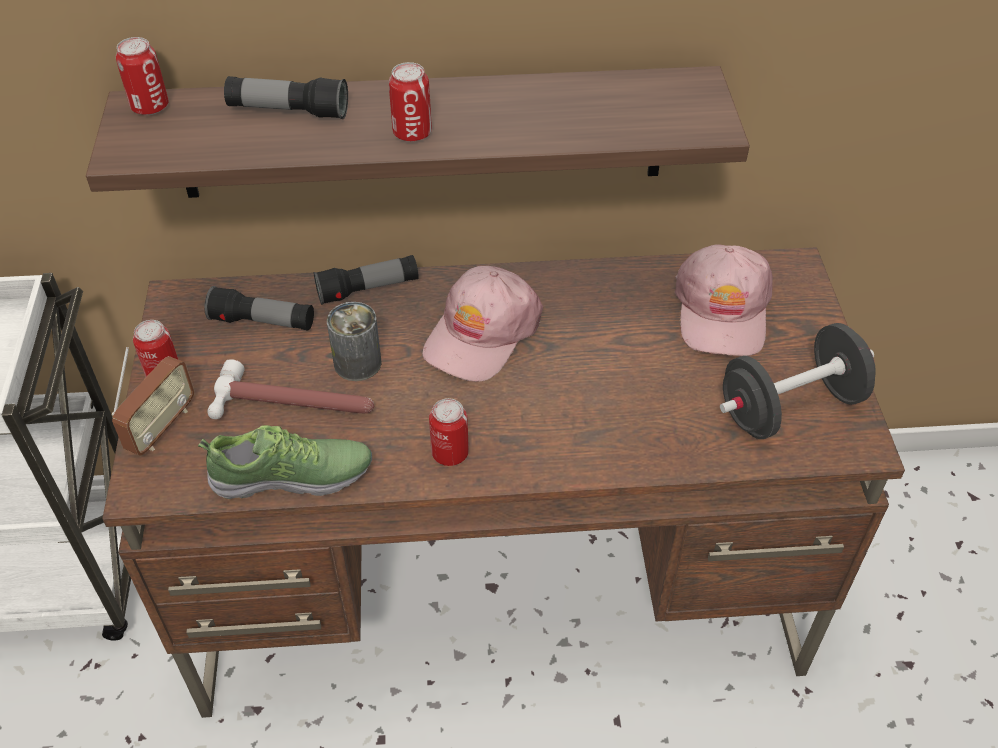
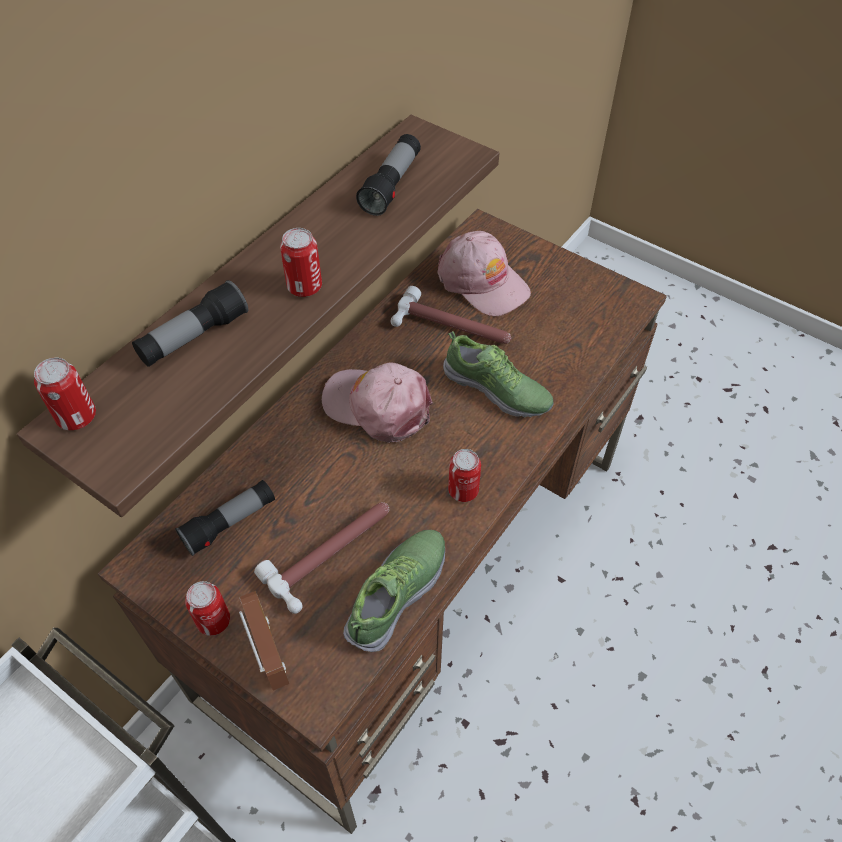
camera: 50 degrees left, 5 degrees up
flashlight [314,255,419,305] -> flashlight moved to [356,134,421,216]
can [327,302,382,381] -> none
pink cap [423,266,543,382] -> pink cap turned 135 degrees clockwise [322,362,433,443]
black dumbbell [720,323,876,439] -> none
none -> hammer [391,286,511,344]
none -> shoe [443,331,554,417]

